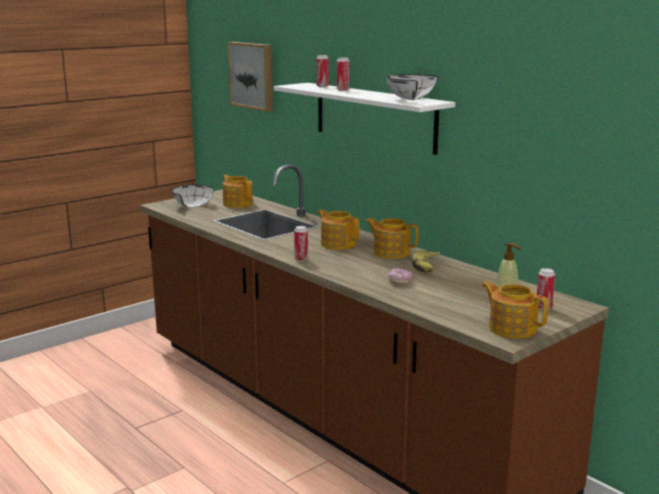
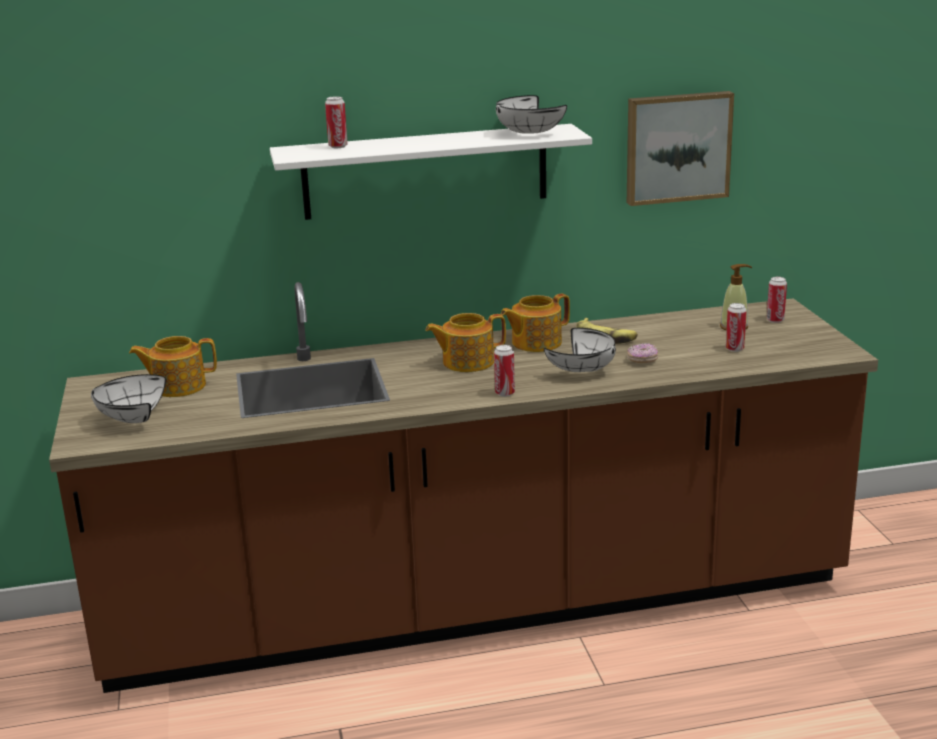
camera: 60 degrees left, 5 degrees up
picture [228,42,273,112] -> picture moved to [627,91,734,206]
can [337,57,350,91] -> can moved to [726,303,747,352]
teapot [482,281,549,339] -> none
none -> white bowl [544,328,616,372]

